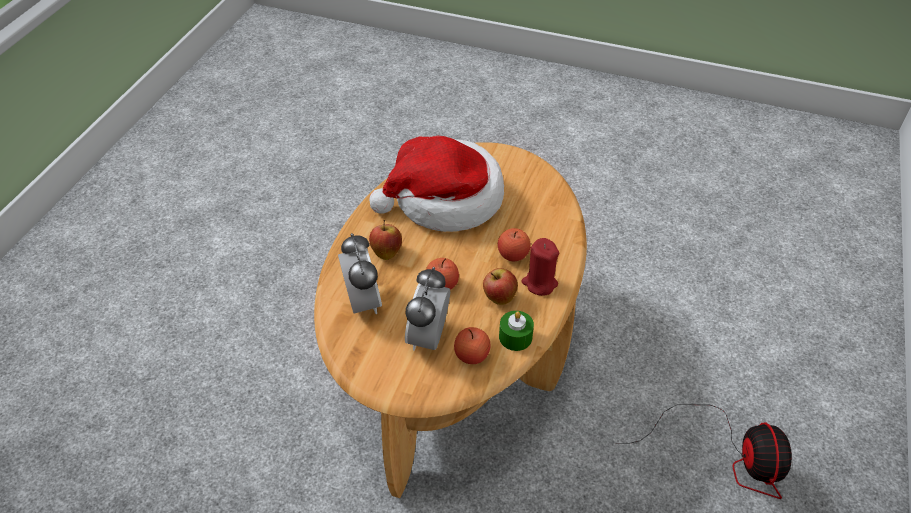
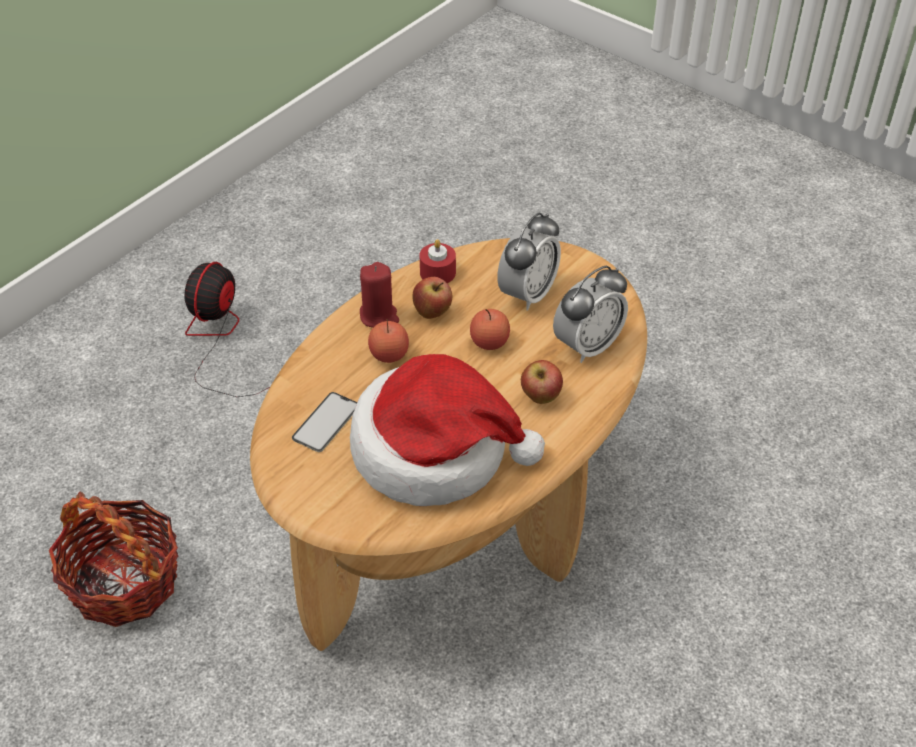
camera: 160 degrees left, 0 degrees up
alarm clock [338,233,382,314] -> alarm clock turned 135 degrees counterclockwise [553,266,628,363]
apple [454,327,491,364] -> none
green candle [499,311,534,351] -> red candle [419,239,456,283]
none -> basket [49,492,178,627]
none -> phone [292,392,357,452]

